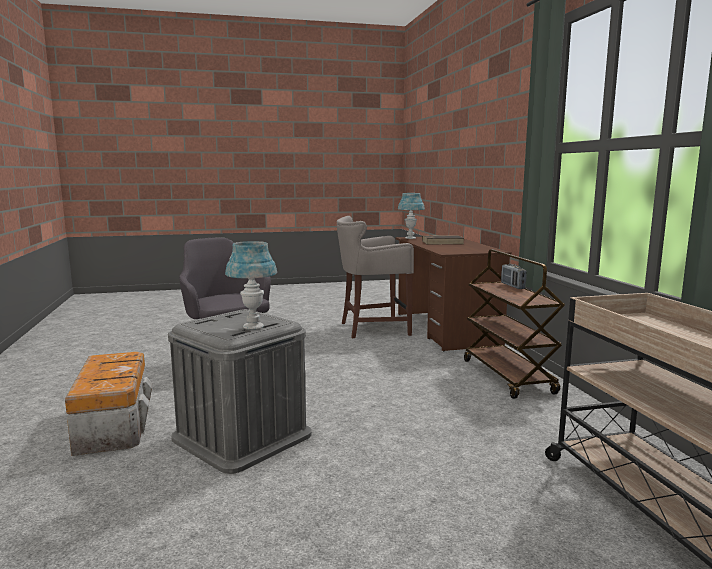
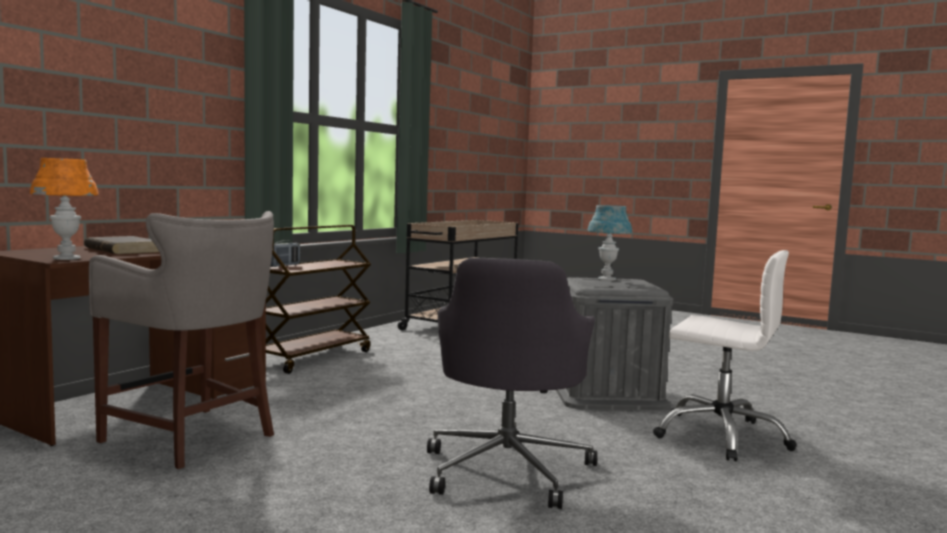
camera: 135 degrees left, 5 degrees down
storage box [65,352,153,456] -> white office chair [653,250,797,461]
blue table lamp [398,193,425,239] -> orange table lamp [30,158,98,260]

